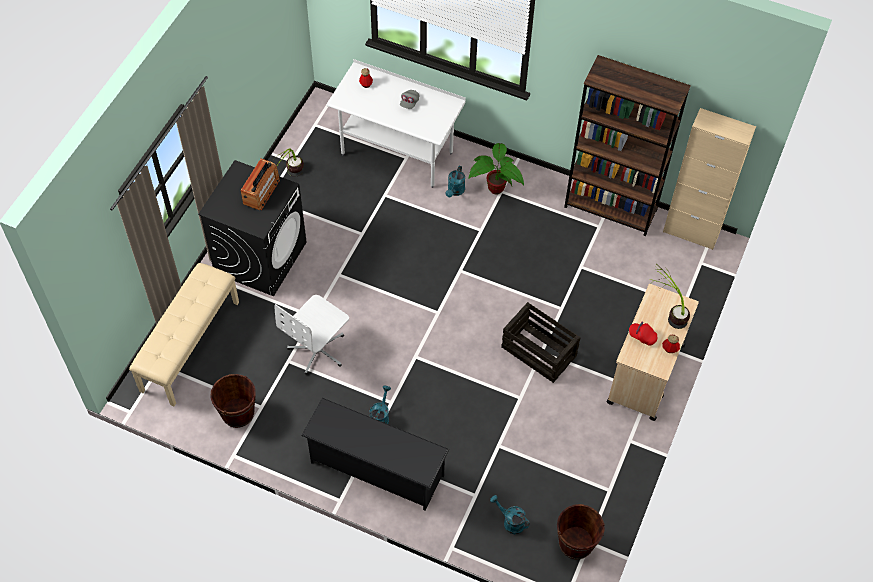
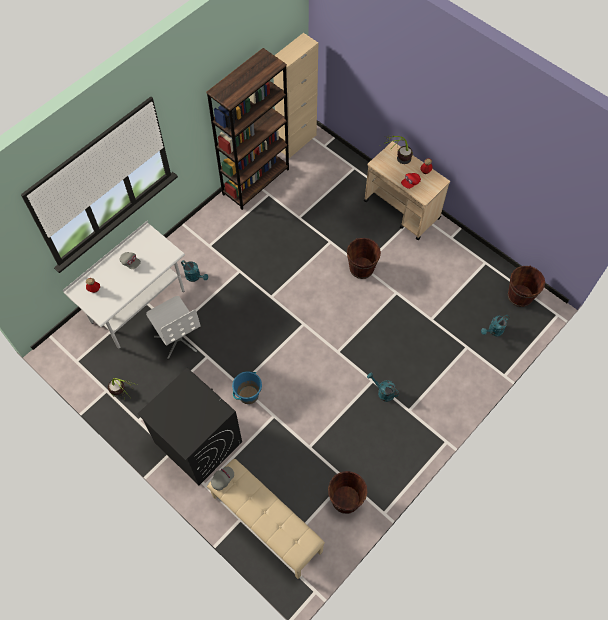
camera: 70 degrees left, 5 degrees up
radio [240,159,280,210] -> none
white office chair [274,295,349,375] -> white office chair moved to [146,296,200,360]
black shoe rack [301,398,449,511] -> none
potted plant [469,143,524,194] -> none
crate [501,302,581,383] -> brown bucket [347,238,381,279]
none -> grey cap [211,467,234,491]
none -> blue bucket [232,372,262,404]

